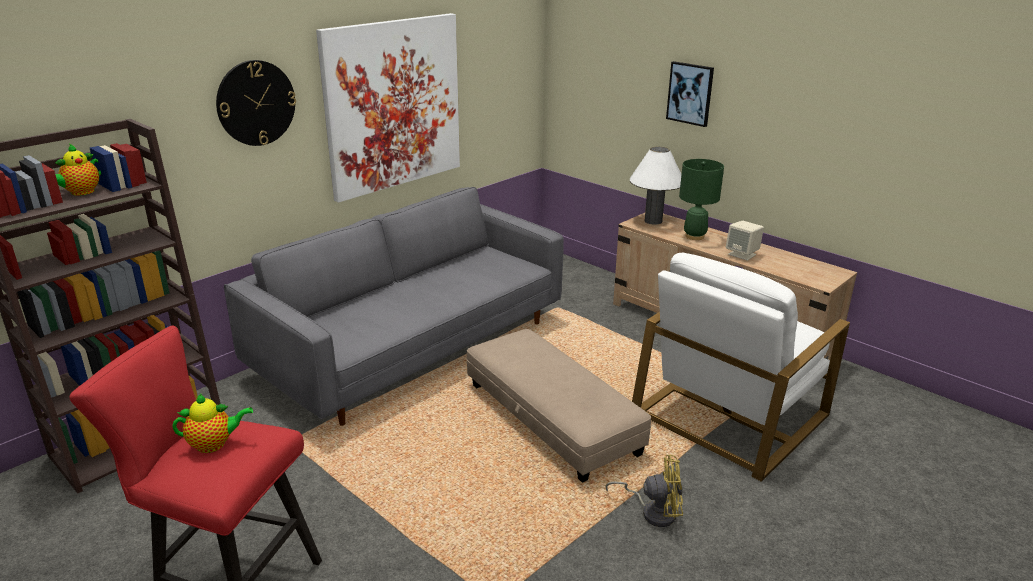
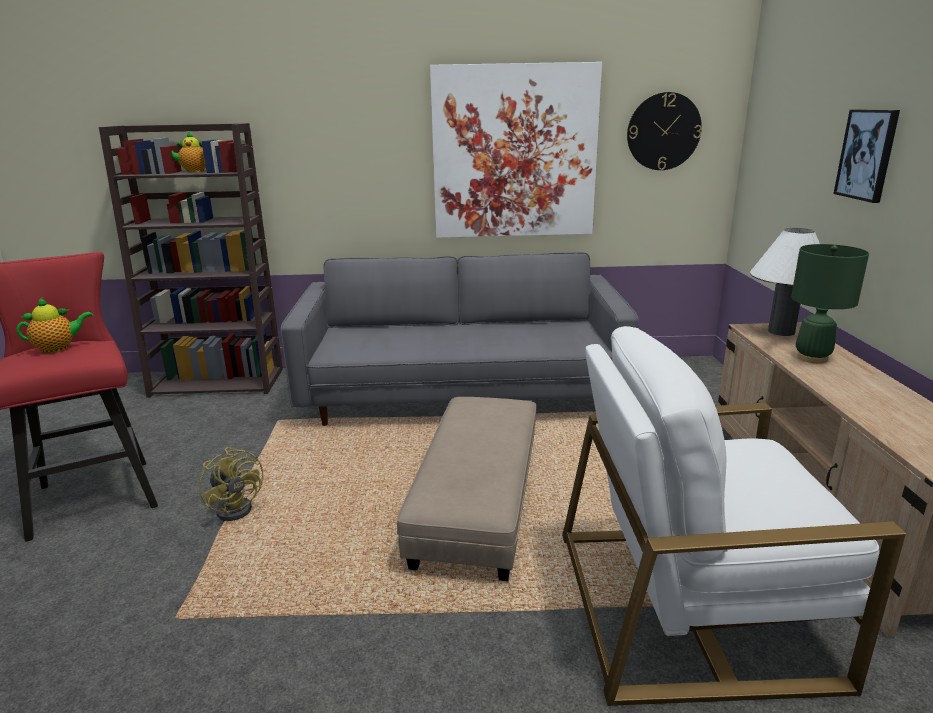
camera: 45 degrees right, 5 degrees down
teapot [172,393,253,453] -> teapot turned 60 degrees counterclockwise [16,297,93,353]
wall clock [216,60,296,146] -> wall clock moved to [627,92,702,170]
yellow fan [605,455,683,527] -> yellow fan moved to [199,447,263,521]
beige speaker [726,221,764,261] -> none

